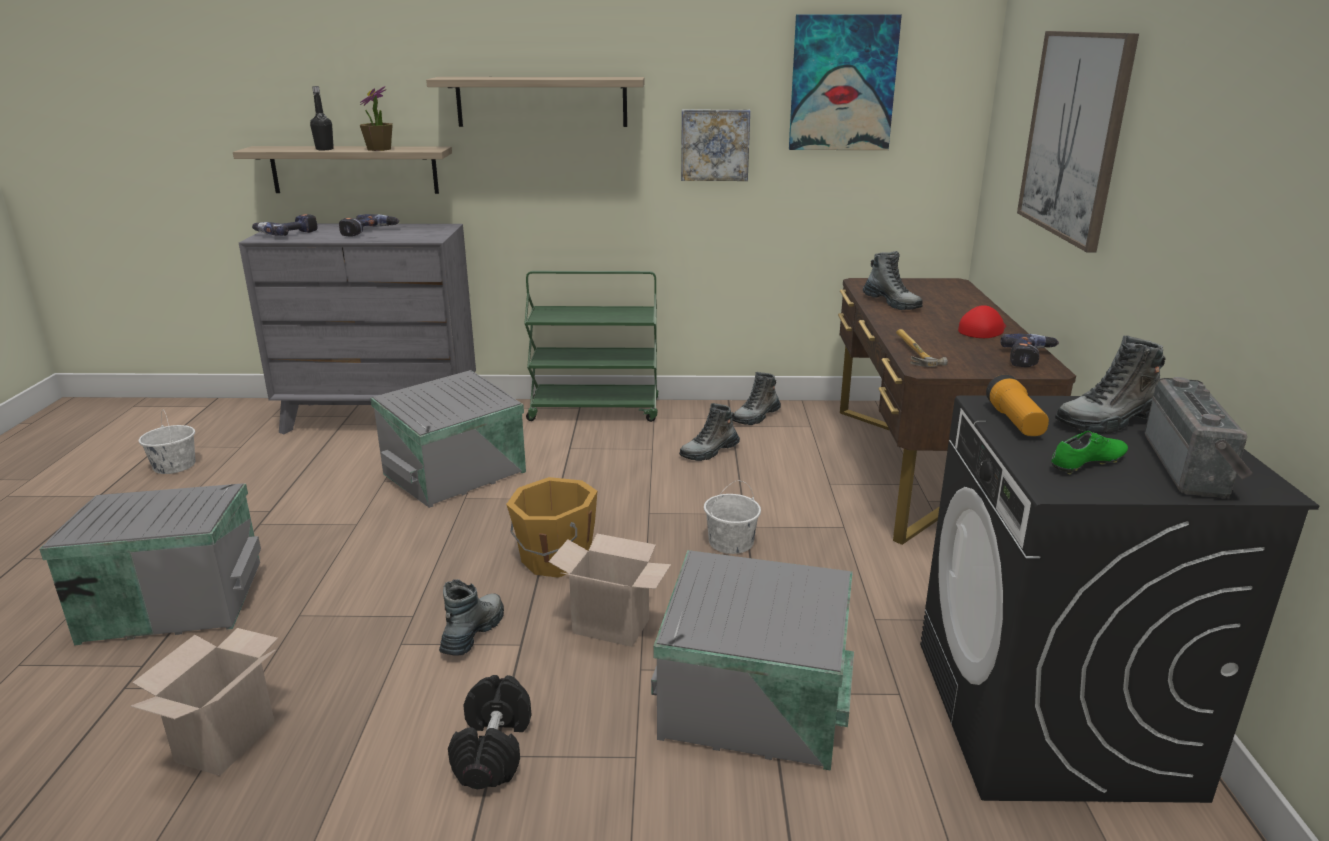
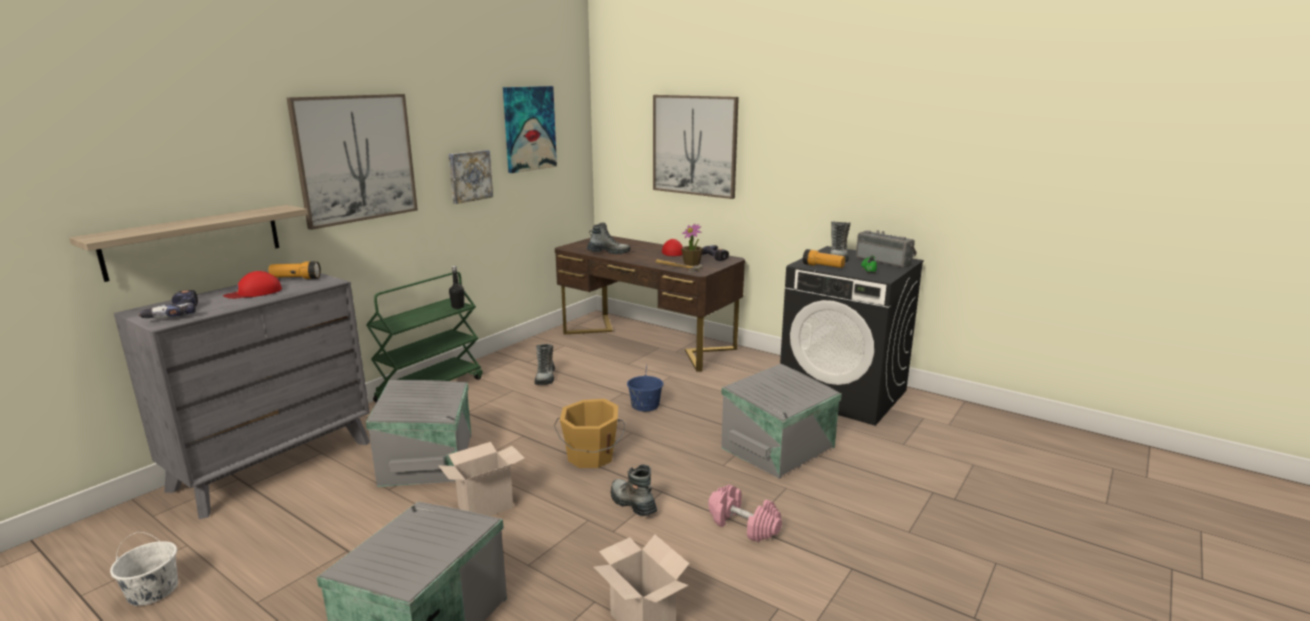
camera: 55 degrees left, 5 degrees down
black bottle [310,86,334,150] -> black bottle moved to [449,266,464,309]
power drill [339,214,399,237] -> red cap [223,271,282,299]
potted plant [360,86,393,151] -> potted plant moved to [681,223,703,266]
shelf [426,77,645,127] -> picture [286,94,418,230]
black dumbbell [448,675,531,789] -> pink dumbbell [708,485,782,542]
cardboard box [549,534,671,647] -> cardboard box moved to [438,442,525,516]
white bucket [704,481,761,554] -> blue bucket [627,365,663,411]
boot [732,372,781,425] -> none
none -> flashlight [268,261,321,279]

